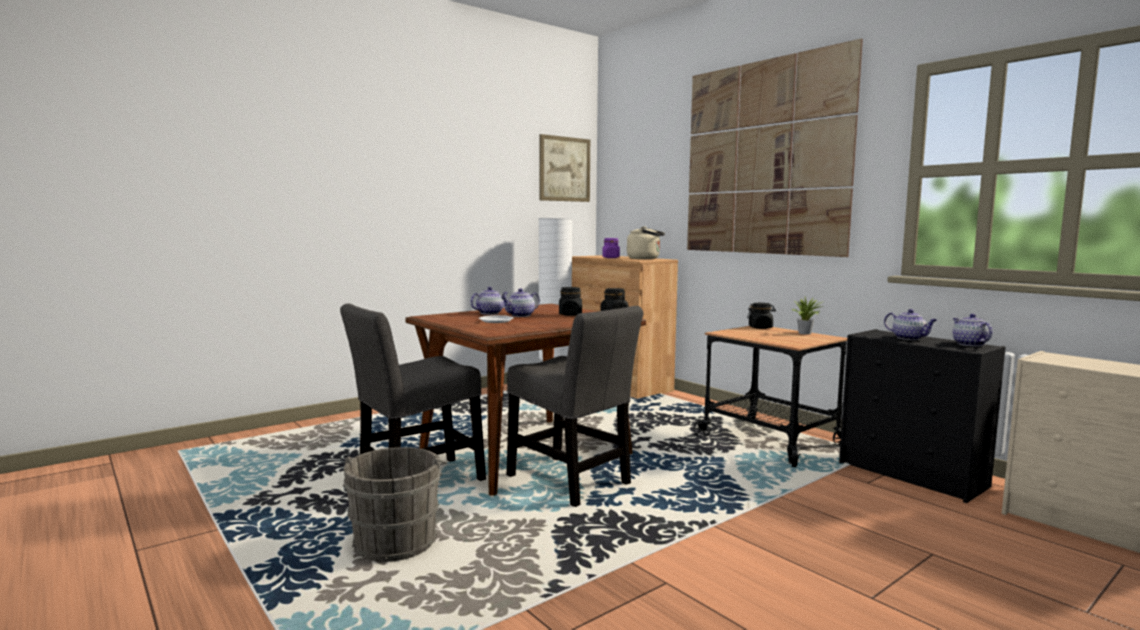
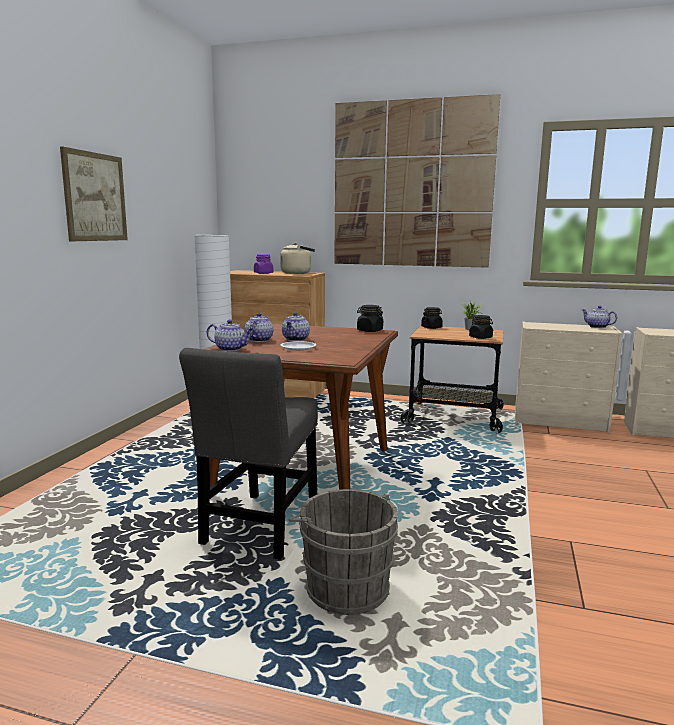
camera: 35 degrees left, 5 degrees up
grey chair [507,306,643,507] -> none
picture [539,134,590,202] -> picture moved to [60,147,128,241]
black jar [559,287,582,316] -> black jar moved to [469,315,493,339]
black dresser [839,329,1005,503] -> beige dresser [515,321,622,434]
teapot [884,309,937,340] -> teapot moved to [207,319,254,351]

